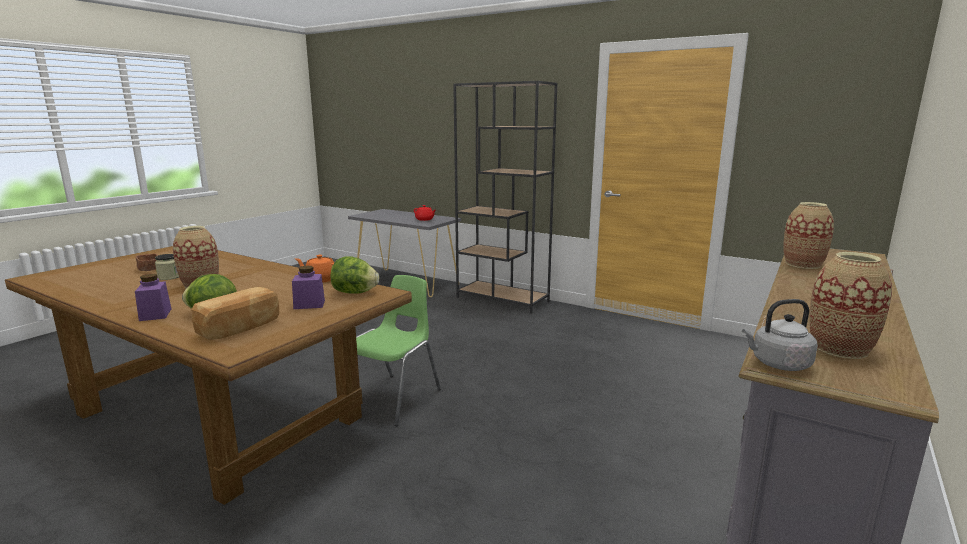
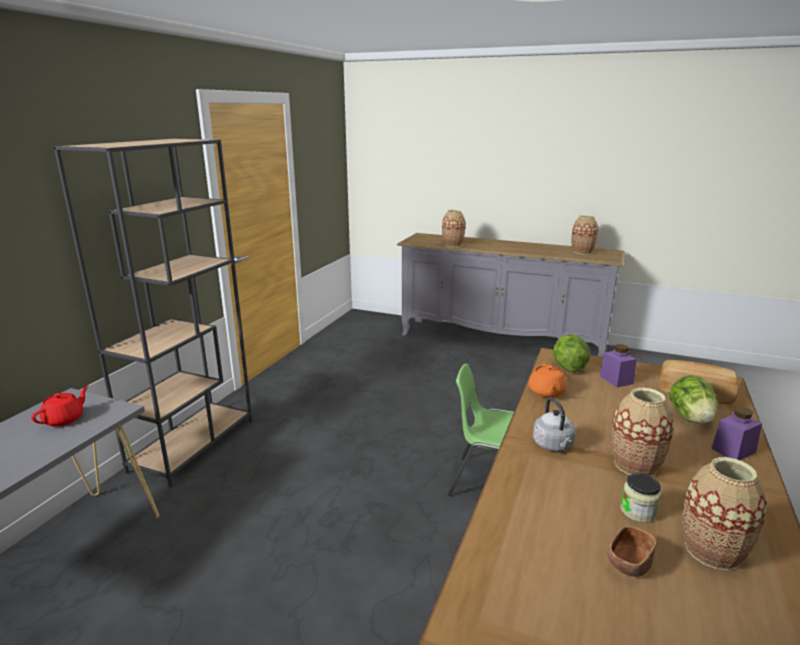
camera: 100 degrees left, 5 degrees up
grey kettle [742,299,818,371] -> grey kettle moved to [533,397,576,452]
none -> vase [682,457,767,570]

